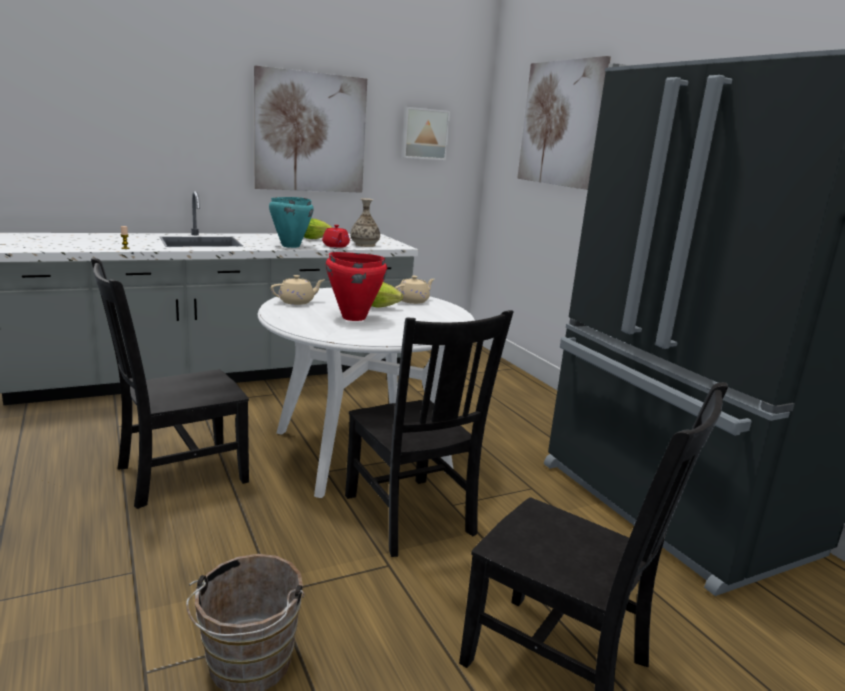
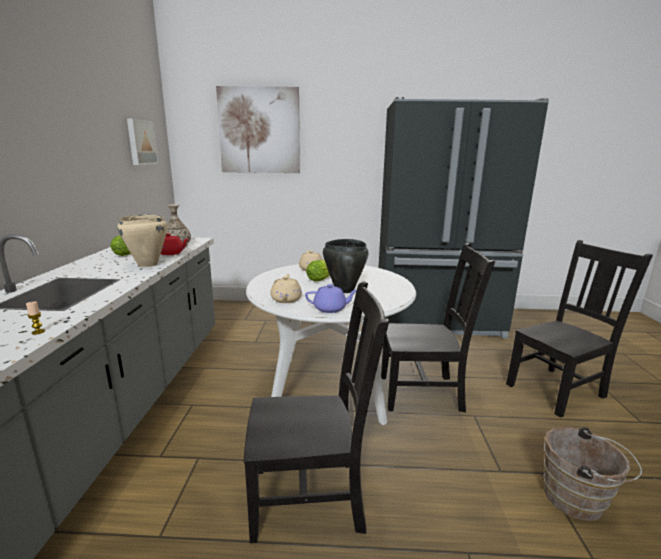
camera: 60 degrees left, 0 degrees up
black chair [91,258,249,509] -> black chair turned 90 degrees counterclockwise [244,281,389,543]
picture [254,65,367,193] -> none
turquoise cooking pot [269,197,314,248] -> beige cooking pot [117,215,167,267]
red cooking pot [326,252,387,321] -> black cooking pot [323,239,369,293]
none -> purple teapot [305,284,356,313]

